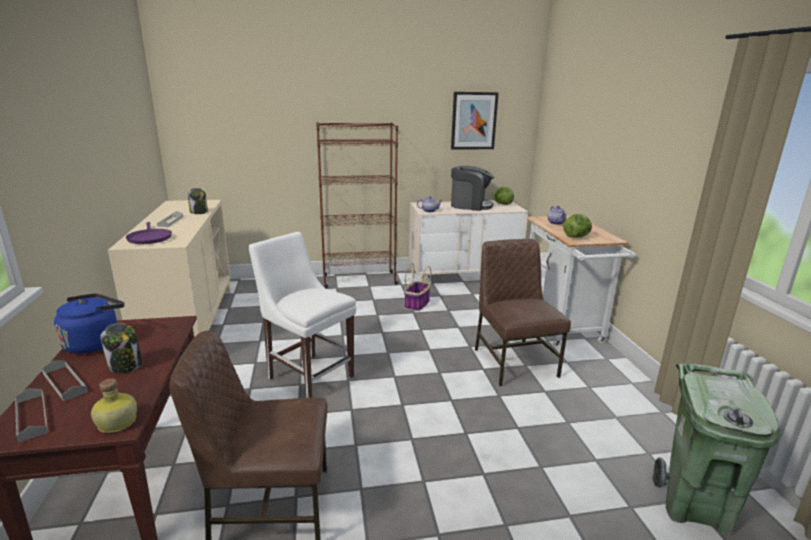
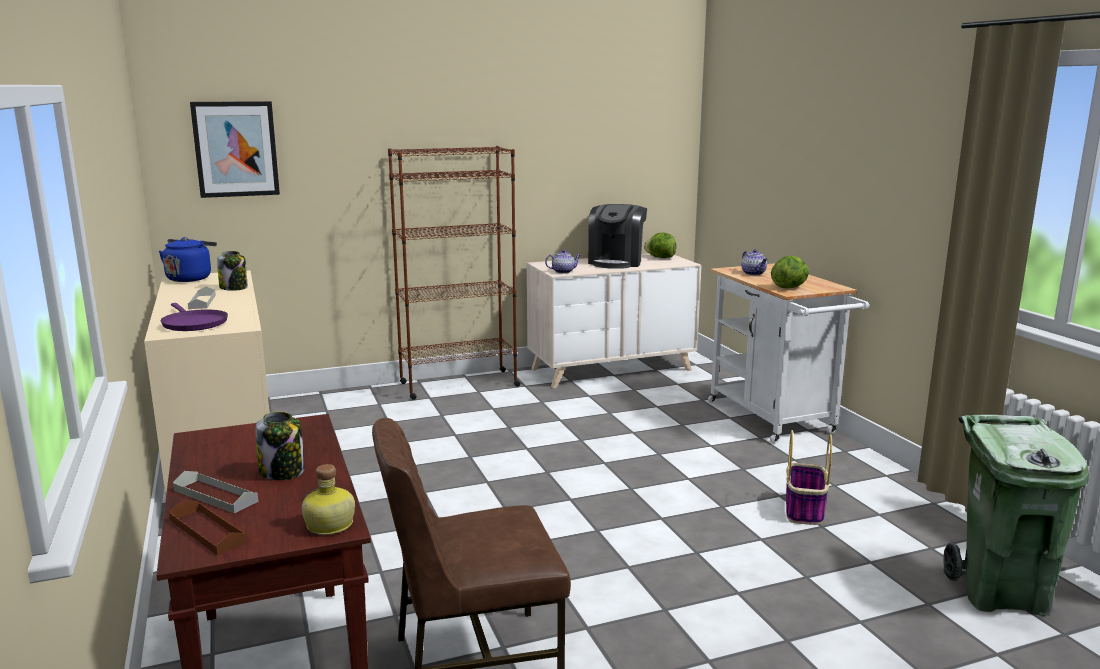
camera: 10 degrees left, 5 degrees down
grey tray [15,388,48,443] -> brown tray [169,500,248,556]
blue kettle [54,294,124,354] -> blue kettle moved to [159,237,217,282]
white chair [249,232,356,398] -> none
basket [404,263,431,311] -> basket moved to [786,430,832,525]
picture [451,92,499,150] -> picture moved to [190,101,280,198]
coffee machine [451,166,495,211] -> coffee machine turned 105 degrees clockwise [588,204,647,269]
brown chair [475,239,571,386] -> none

